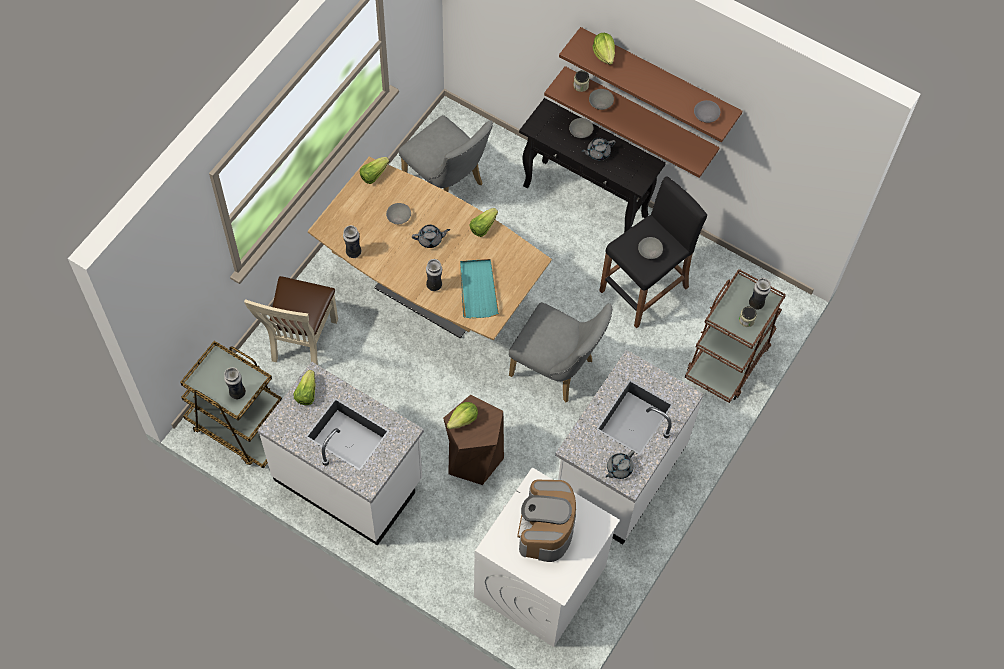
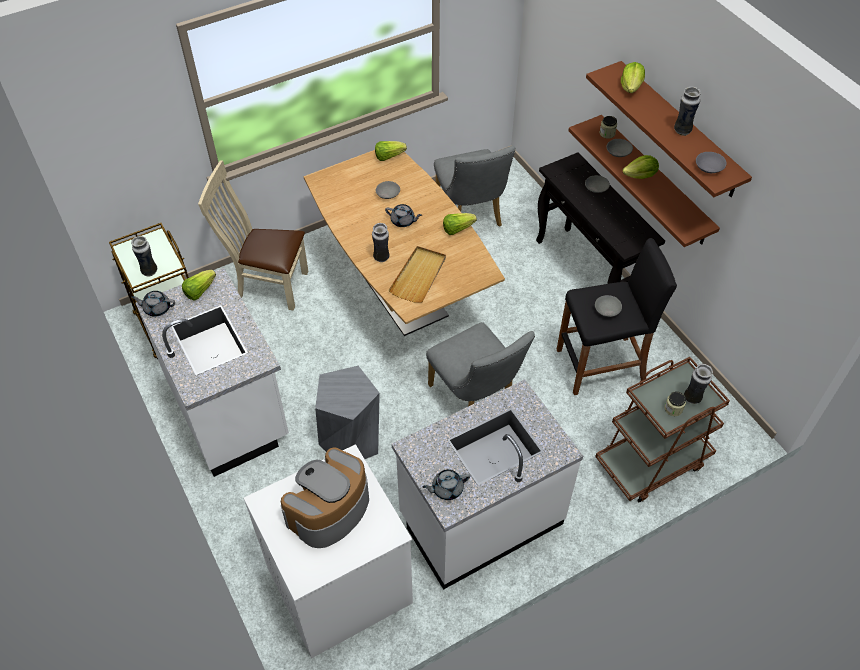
camera: 30 degrees right, 10 degrees down
beige chair [244,276,338,365] -> beige chair turned 60 degrees clockwise [198,160,308,311]
vase [343,225,361,258] -> vase moved to [674,87,701,136]
brown stool [443,395,504,485] -> grey stool [315,366,380,459]
lettuce [447,402,478,429] -> lettuce moved to [623,155,659,179]
turquoise tray [460,259,499,318] -> beige tray [388,246,446,303]
grey teapot [581,138,616,160] -> grey teapot moved to [131,291,175,317]

